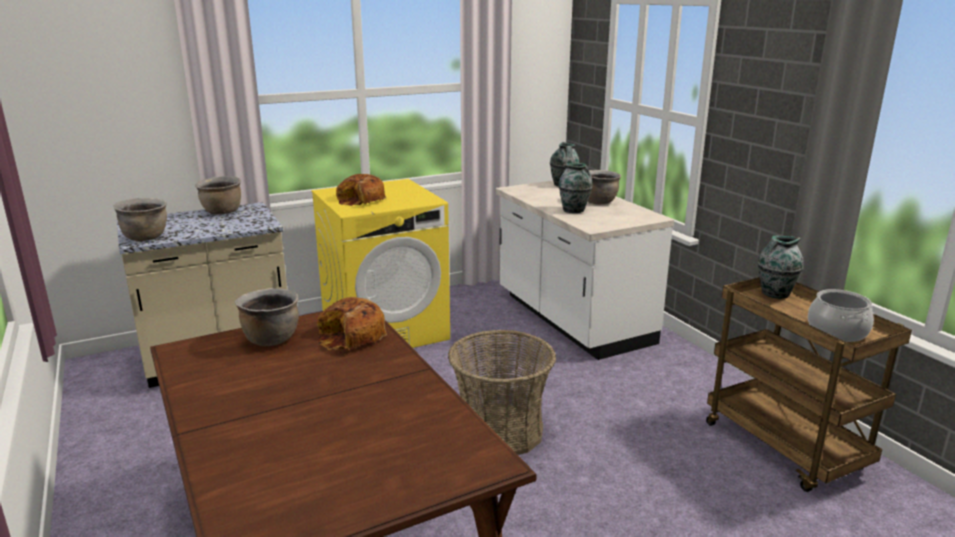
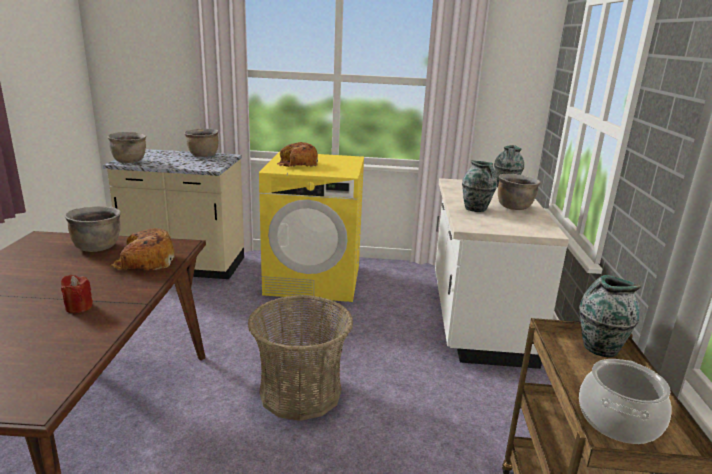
camera: 30 degrees right, 0 degrees up
none -> red candle [61,275,93,314]

